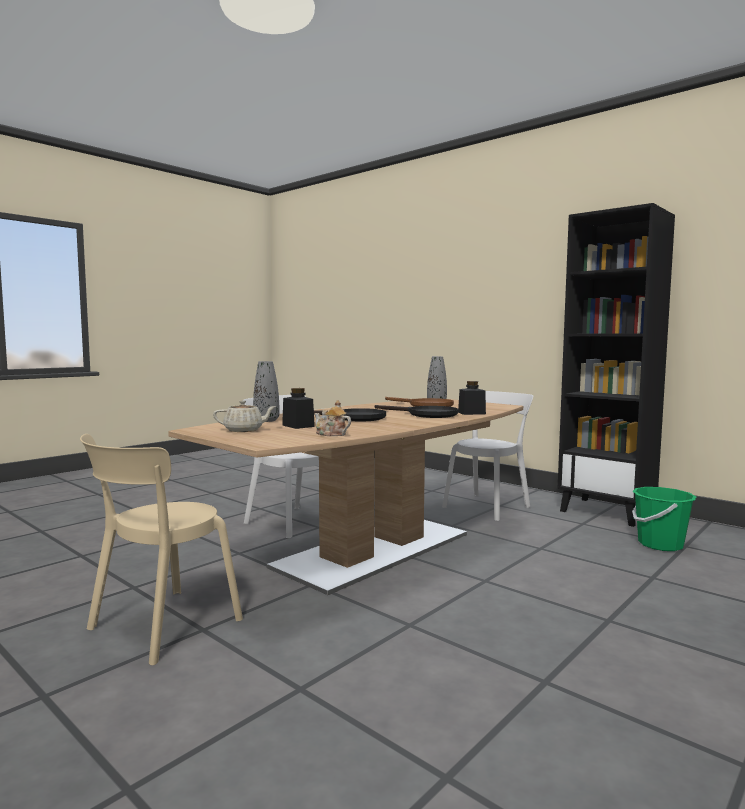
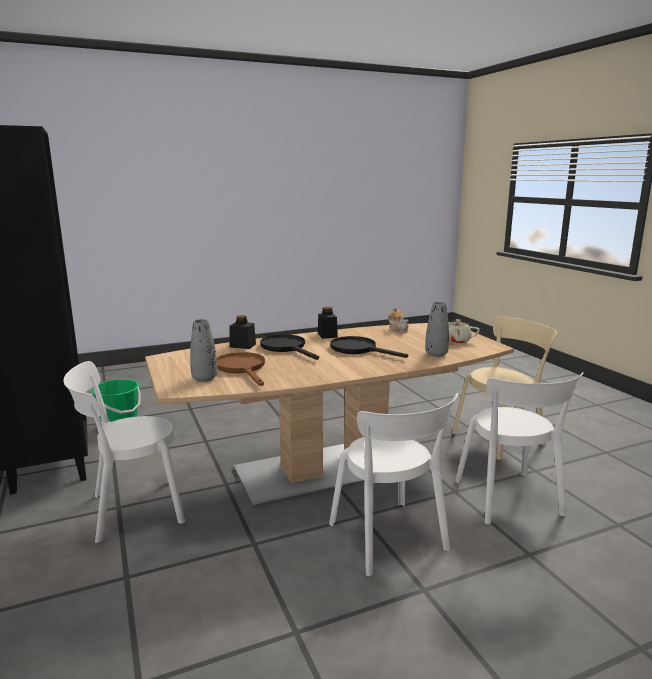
camera: 155 degrees left, 10 degrees up
black jar [282,388,315,429] -> black jar moved to [318,307,338,339]
none -> white chair [455,372,583,524]

